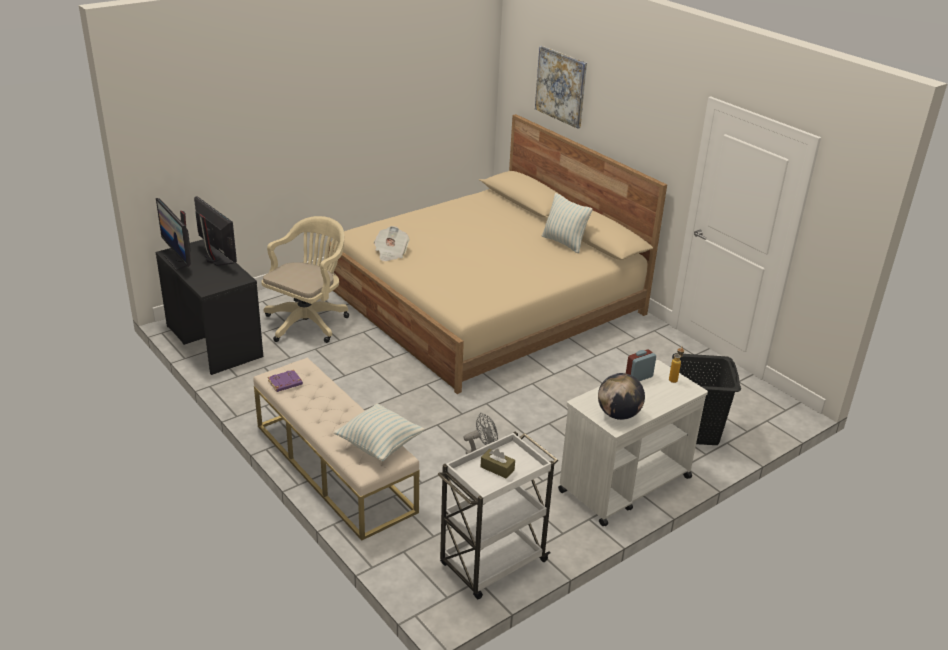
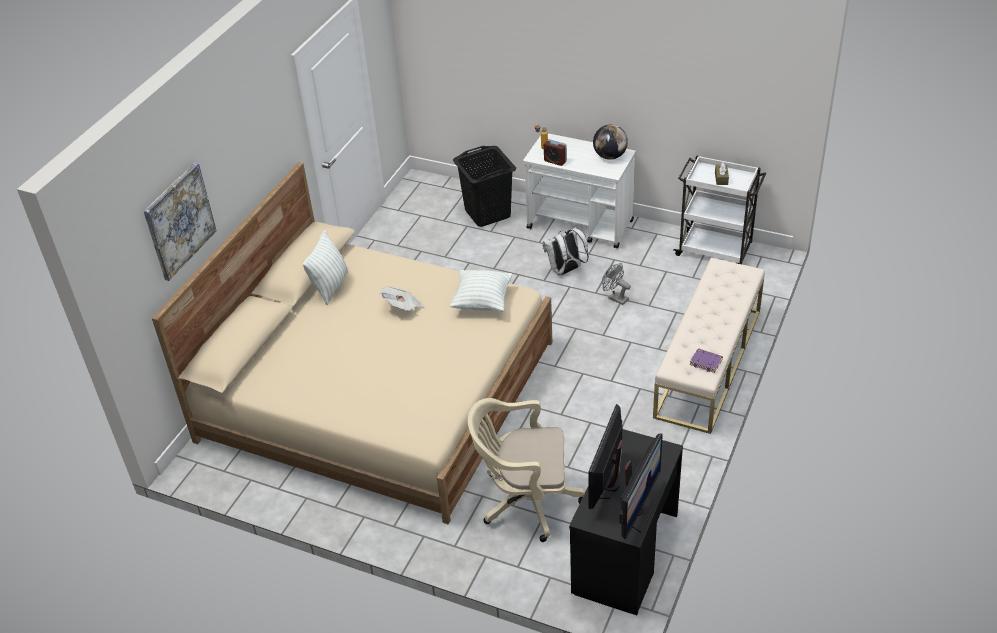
camera: 115 degrees left, 10 degrees up
pillow [334,403,424,461] -> pillow moved to [450,270,512,312]
newspaper [374,226,410,261] -> newspaper moved to [379,286,424,311]
none -> white backpack [543,227,589,276]

